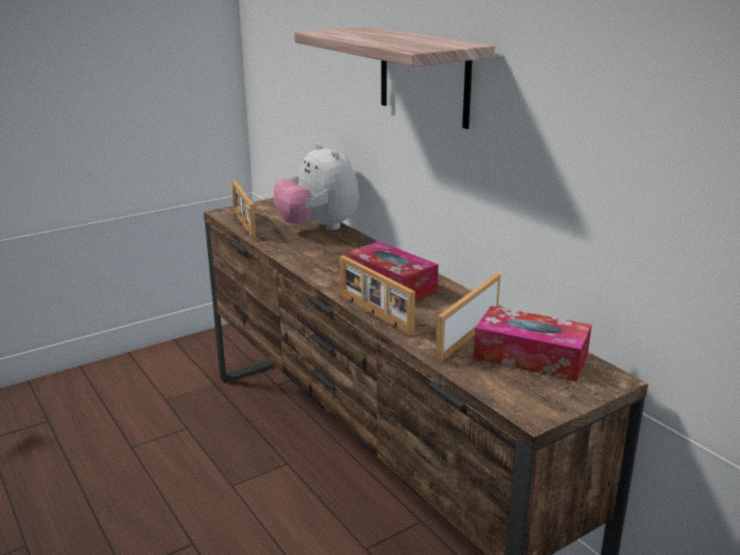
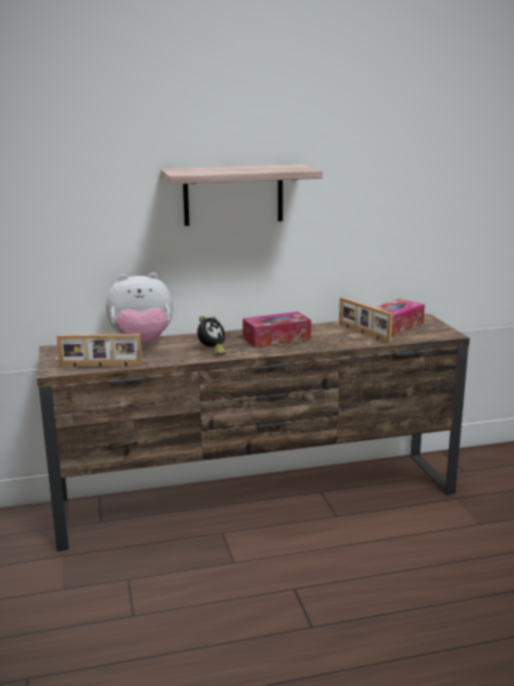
camera: 70 degrees left, 5 degrees down
picture frame [339,255,415,336] -> none
none -> alarm clock [197,316,226,355]

